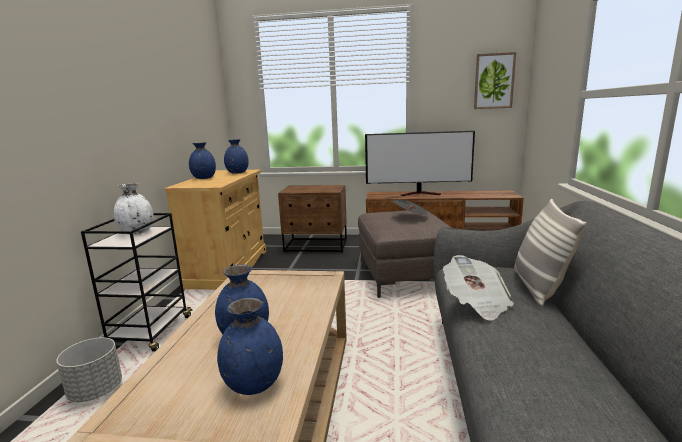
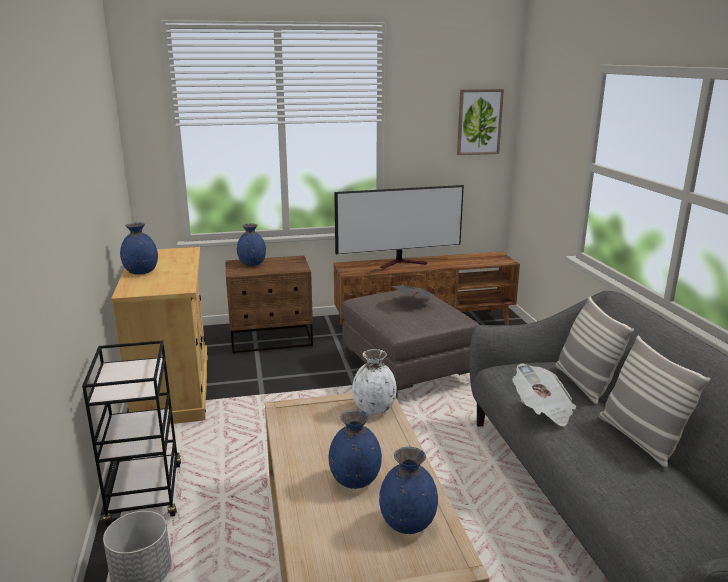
camera: 20 degrees left, 5 degrees up
white vase [114,183,154,235] -> white vase moved to [352,349,397,415]
blue vase [224,139,249,174] -> blue vase moved to [237,224,266,266]
none -> pillow [598,336,711,468]

